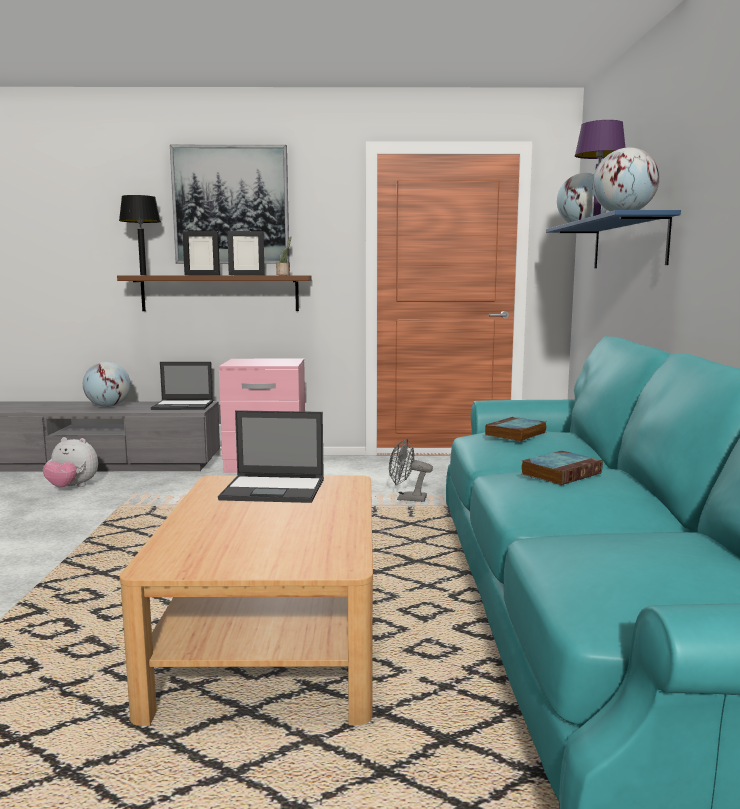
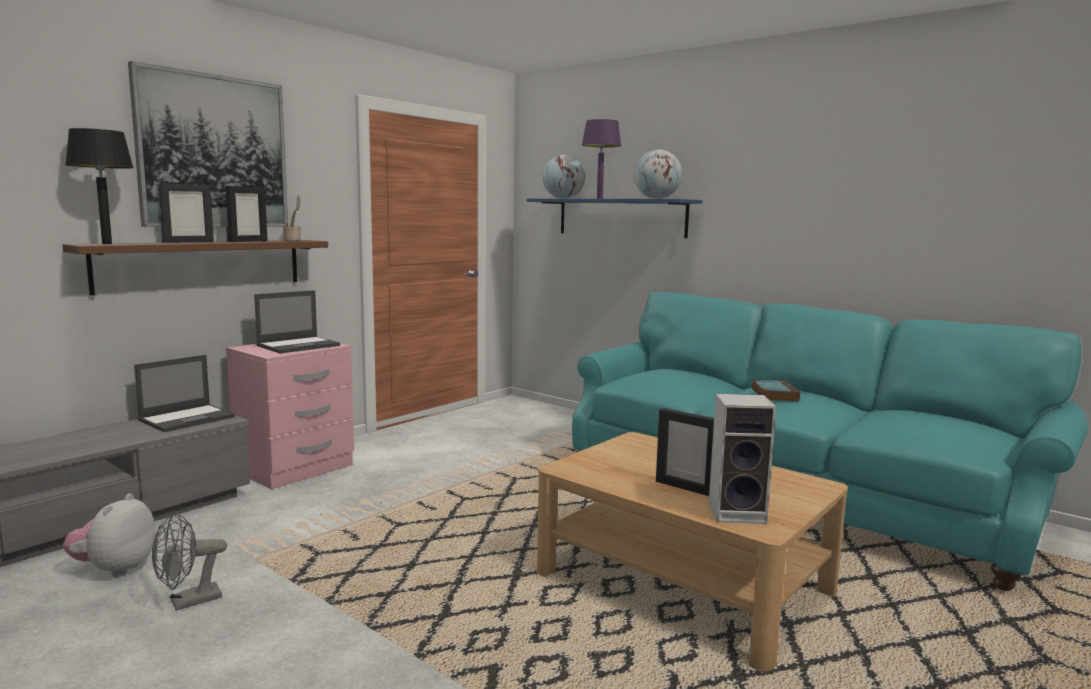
camera: 50 degrees left, 0 degrees up
plush toy [43,437,98,487] -> plush toy turned 135 degrees clockwise [63,494,156,577]
globe [83,362,131,407] -> none
laptop [218,410,324,503] -> laptop moved to [254,290,340,353]
grey fan [389,439,433,502] -> grey fan moved to [152,512,227,611]
book [485,417,546,441] -> none
none -> picture frame [656,408,714,496]
none -> speaker [709,394,776,524]

